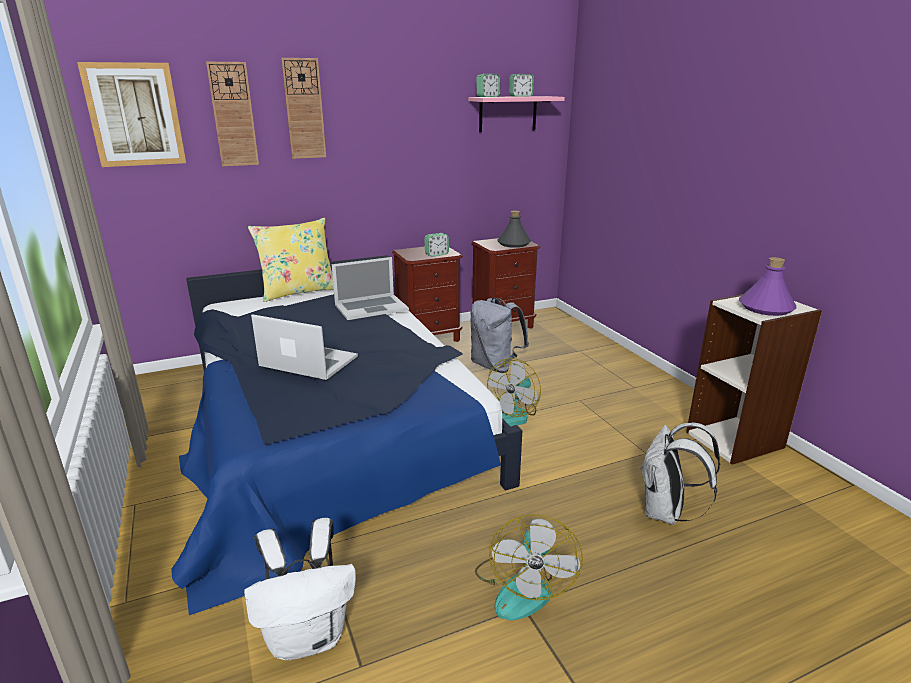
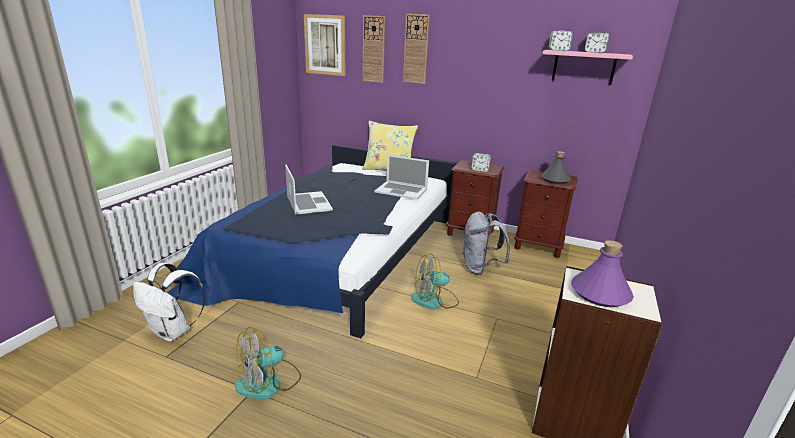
camera: 45 degrees right, 0 degrees up
white backpack [640,423,720,525] -> none

